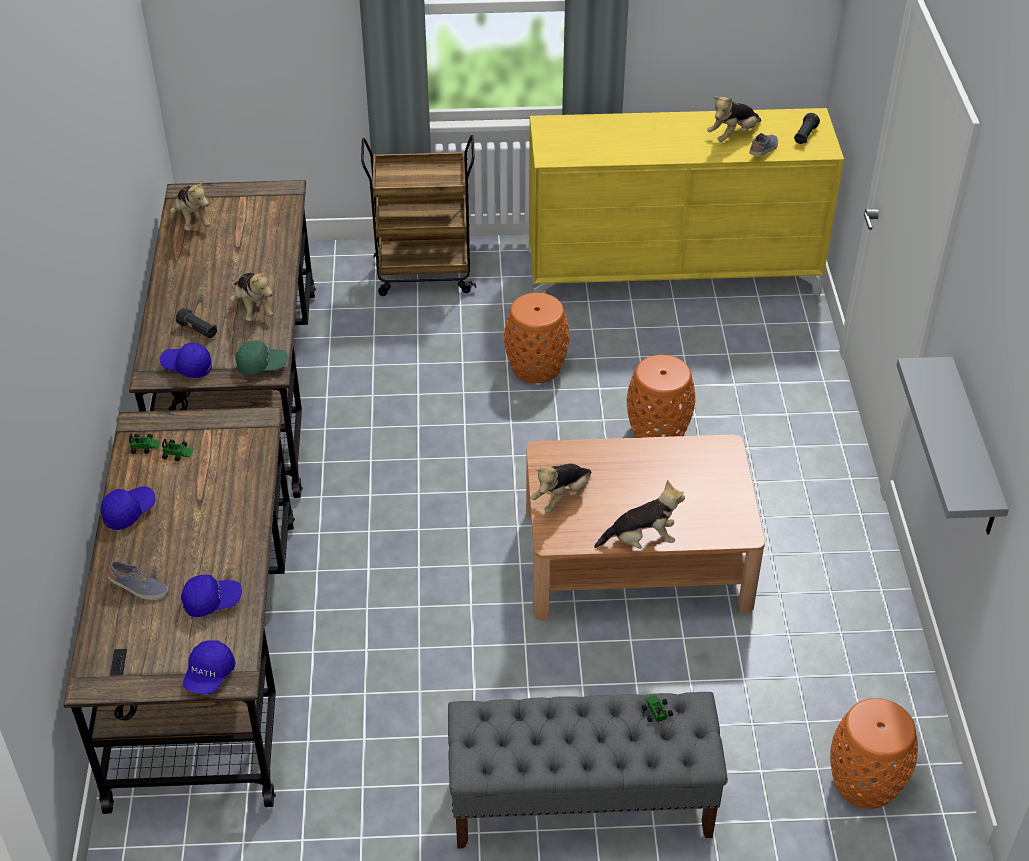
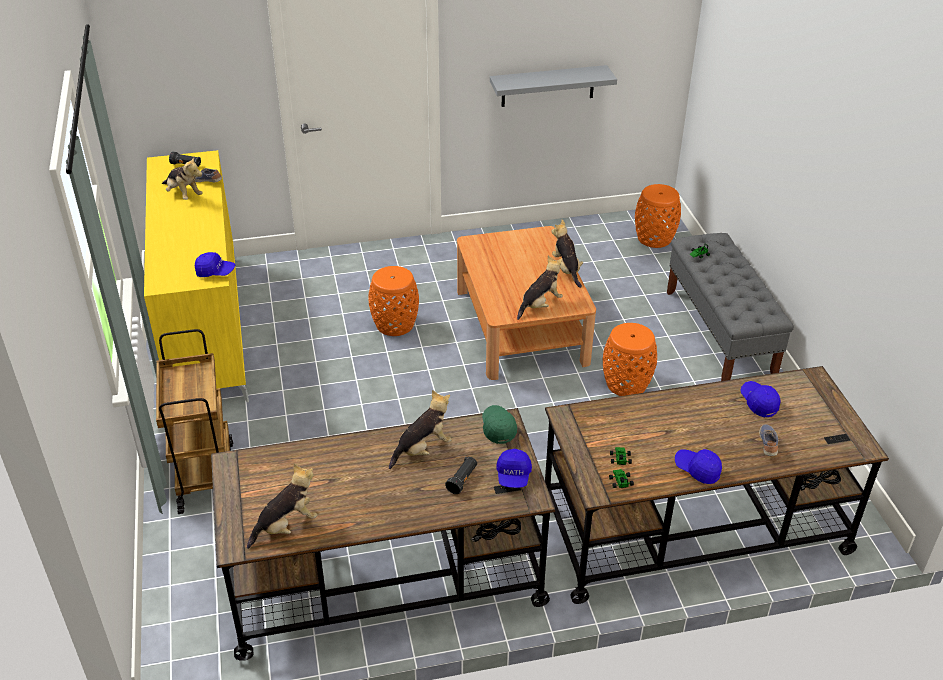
camera: 100 degrees left, 5 degrees down
blue cap [183,640,235,694] -> blue cap moved to [195,252,235,277]
orange stool [504,293,569,383] -> orange stool moved to [603,323,657,396]
plush toy [531,464,591,513] -> plush toy turned 75 degrees counterclockwise [517,256,563,320]

